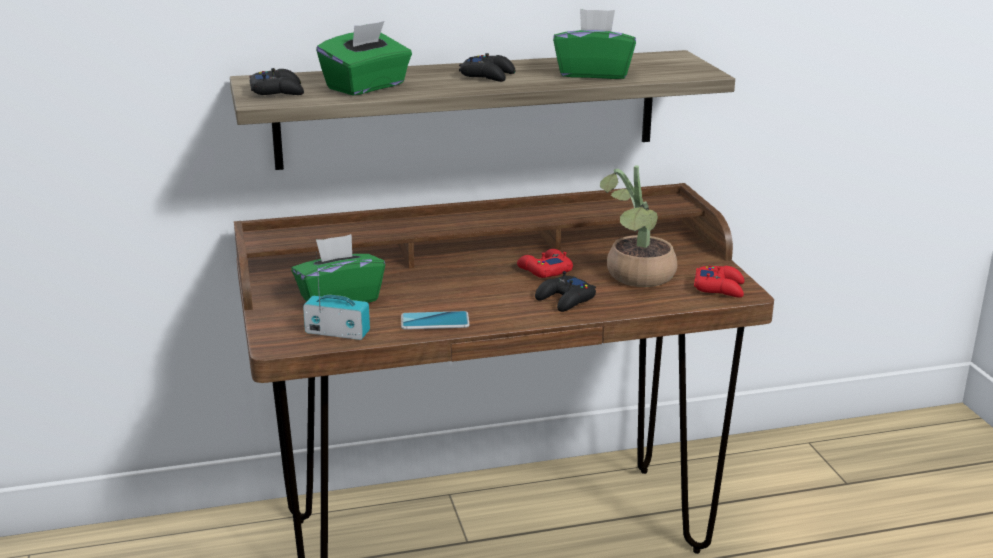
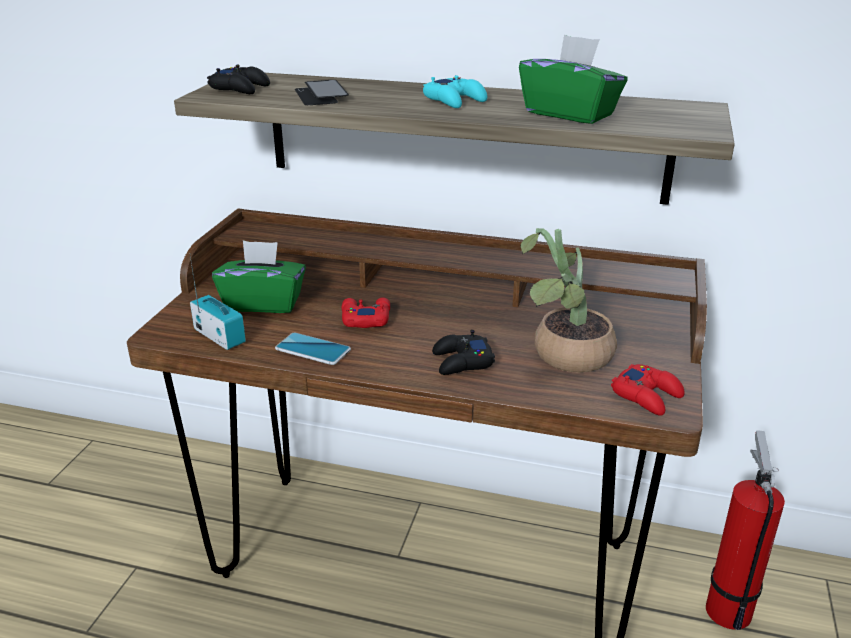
camera: 30 degrees right, 5 degrees up
green tissue box [316,21,412,95] -> phone [295,80,349,105]
black game controller [459,53,516,82] -> turquoise game controller [423,75,487,108]
red game controller [517,249,573,278] -> red game controller moved to [342,297,390,328]
none -> fire extinguisher [706,430,785,630]

